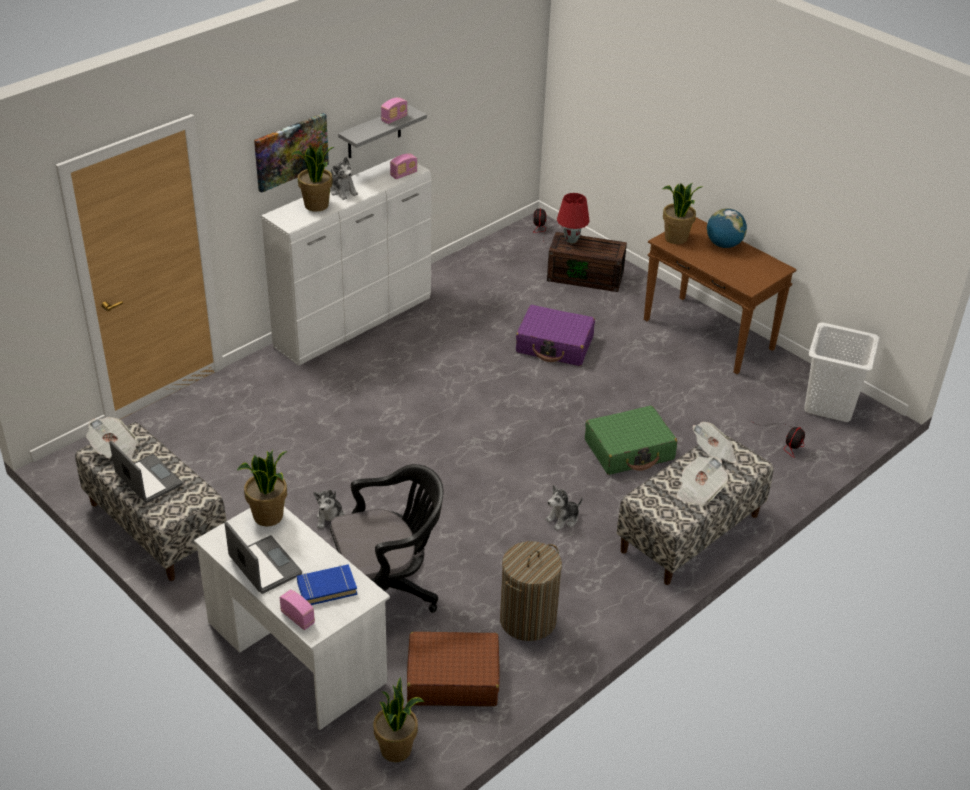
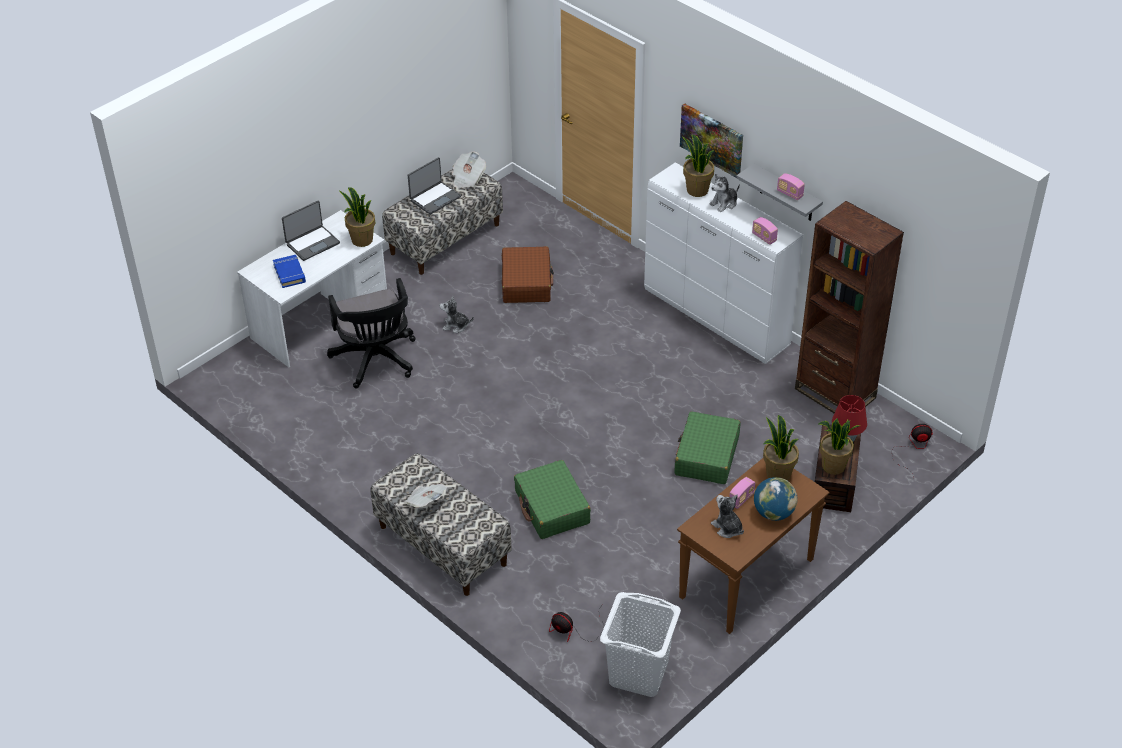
camera: 90 degrees right, 5 degrees up
radio [280,590,315,630] -> radio moved to [729,477,755,509]
potted plant [373,677,424,762] -> potted plant moved to [818,418,860,475]
brown suitcase [407,632,500,706] -> brown suitcase moved to [502,246,554,303]
laundry basket [500,541,562,641] -> none
purple suitcase [516,305,595,366] -> green suitcase [674,411,740,484]
plush toy [545,485,582,531] -> plush toy moved to [711,494,744,538]
newspaper [693,422,736,463] -> none
none -> brown bookcase [795,201,904,413]

